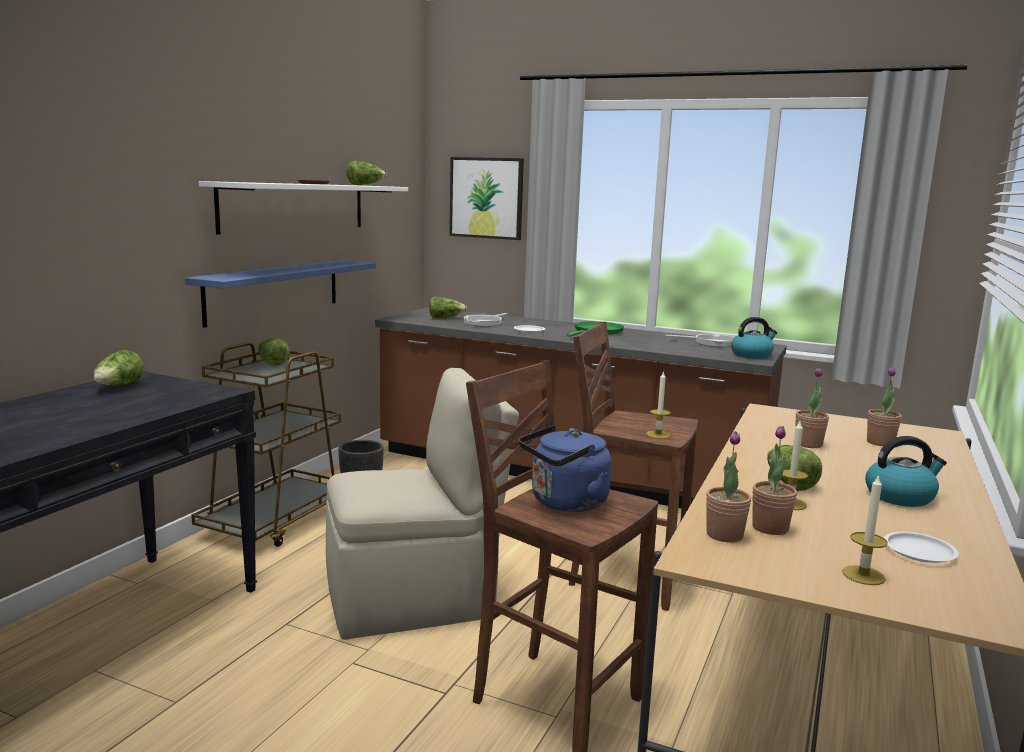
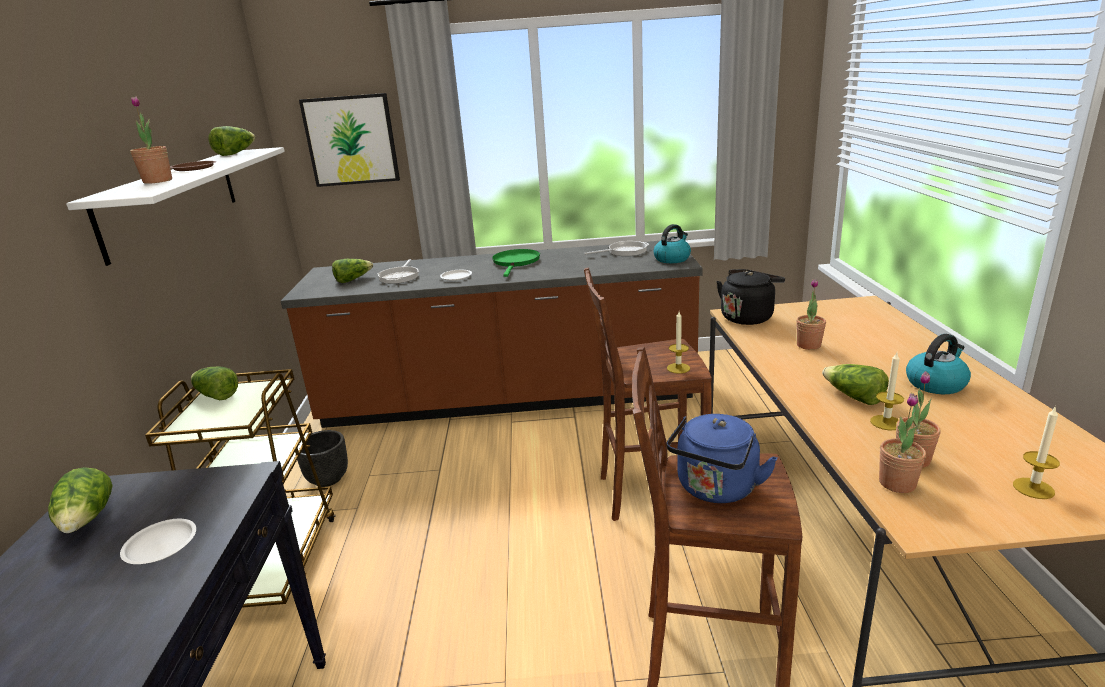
camera: 25 degrees left, 10 degrees up
blue shelf [185,260,376,328] -> none
beige chair [326,368,519,640] -> none
potted plant [867,368,902,446] -> potted plant moved to [130,96,172,184]
white plate [884,532,959,563] -> white plate moved to [120,519,196,564]
none -> black kettle [717,269,785,325]

